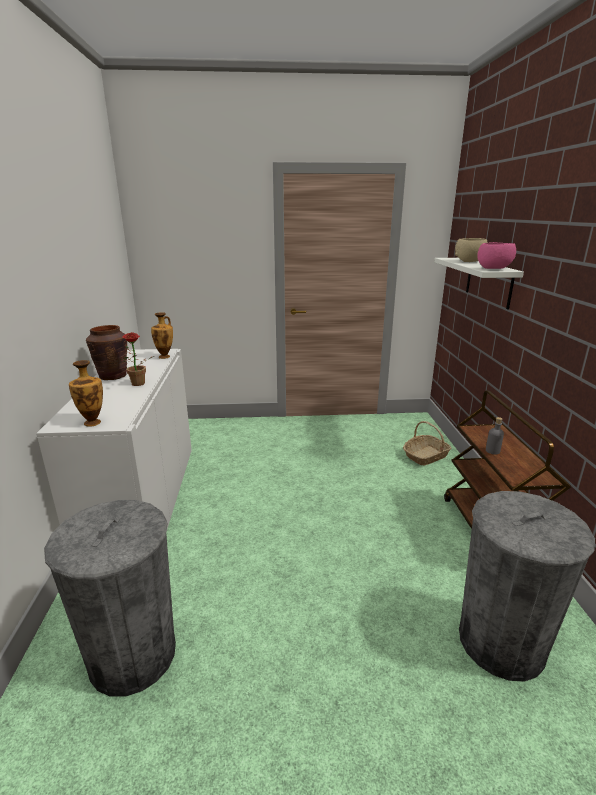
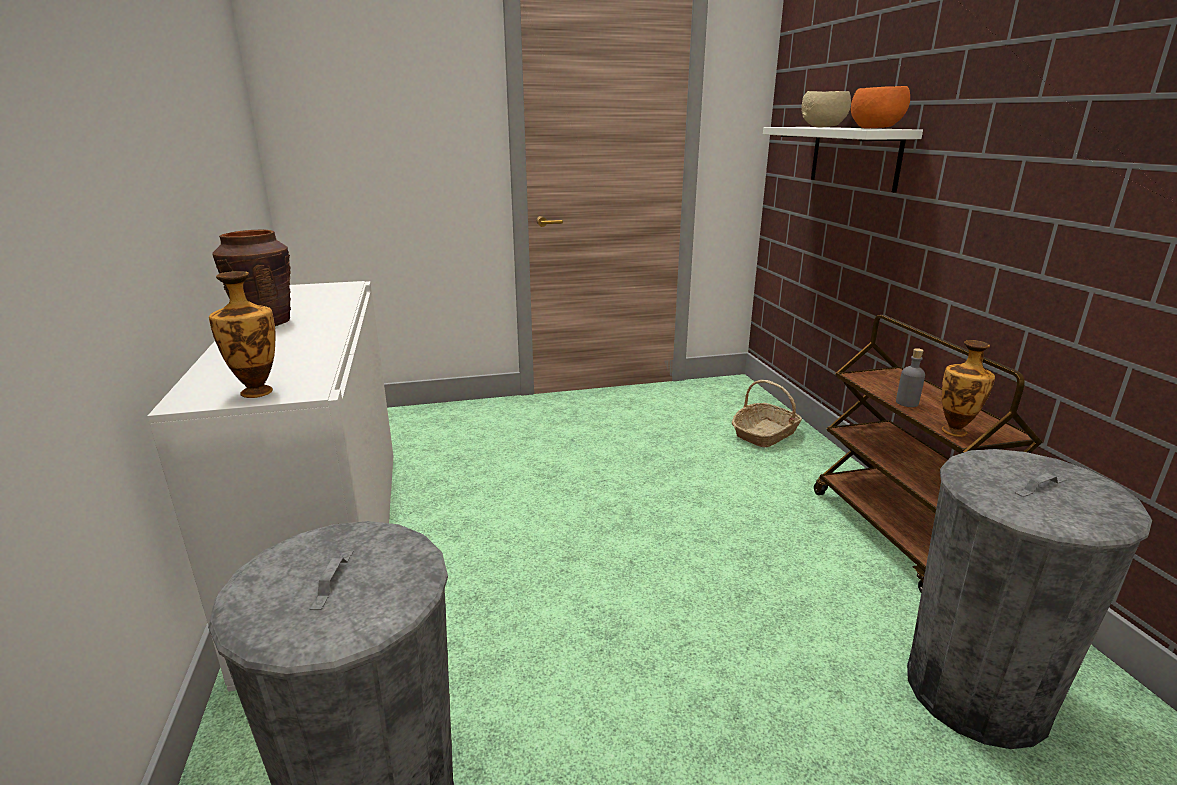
camera: 10 degrees left, 0 degrees up
potted plant [121,332,154,386] -> none
vase [151,312,173,359] -> vase moved to [942,340,995,437]
pink bowl [477,242,516,269] -> orange bowl [851,86,910,129]

